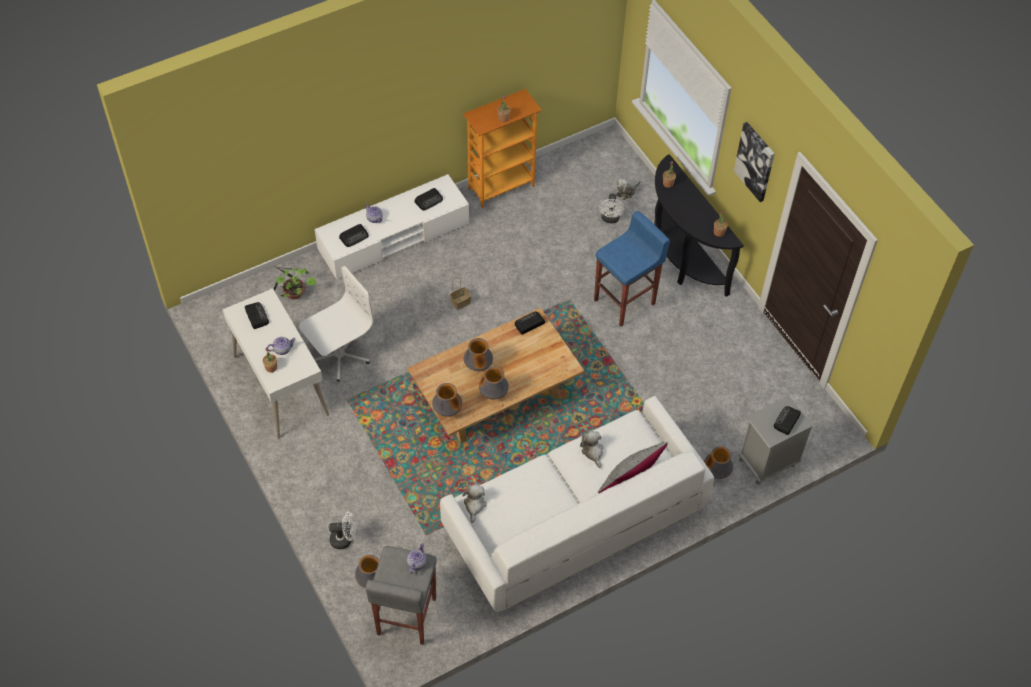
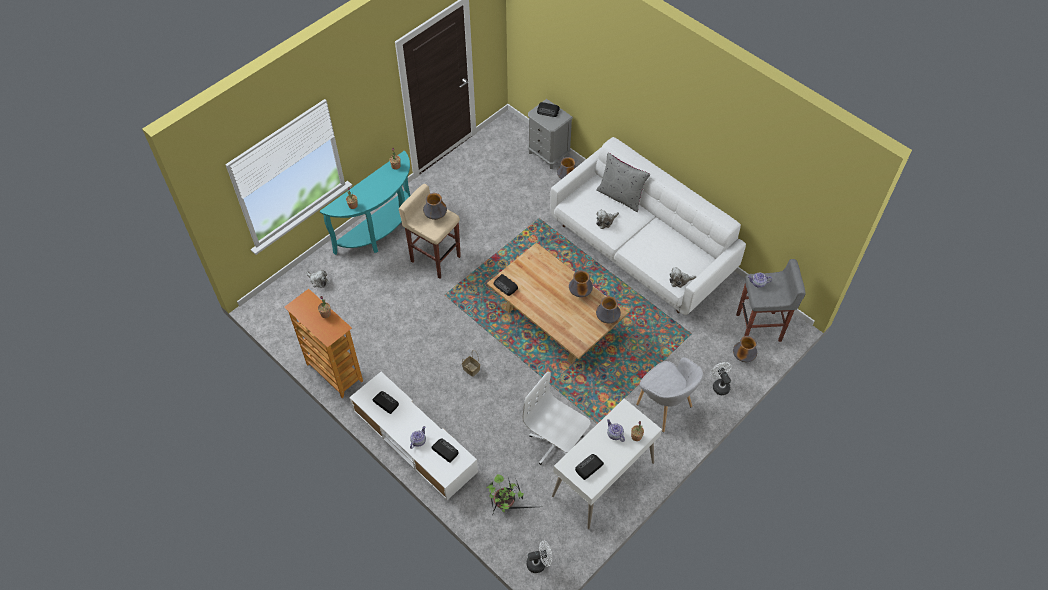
camera: 105 degrees left, 0 degrees up
vase [464,338,493,371] -> vase moved to [423,193,447,220]
blue stool [594,211,670,327] -> beige stool [399,184,461,279]
white fan [599,193,624,223] -> white fan moved to [526,541,552,573]
black console table [654,154,744,297] -> turquoise console table [320,151,411,255]
picture [734,122,775,202] -> none
none -> grey armchair [636,357,703,432]

